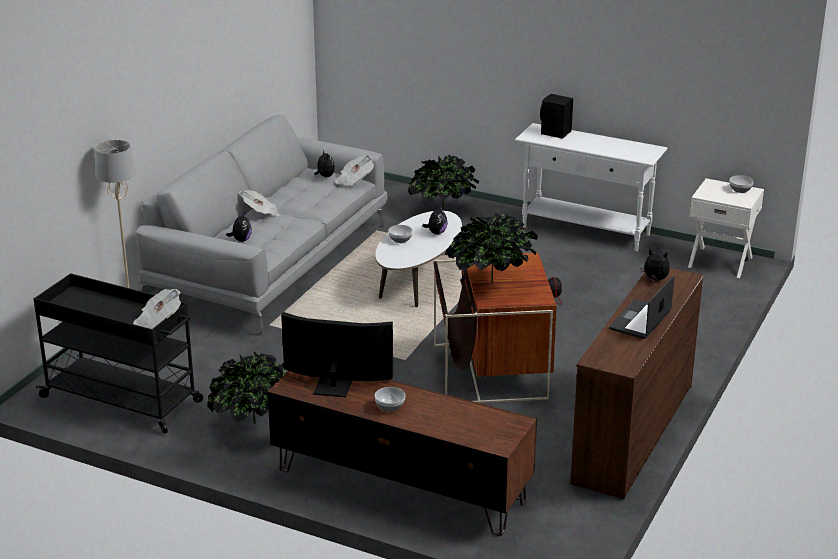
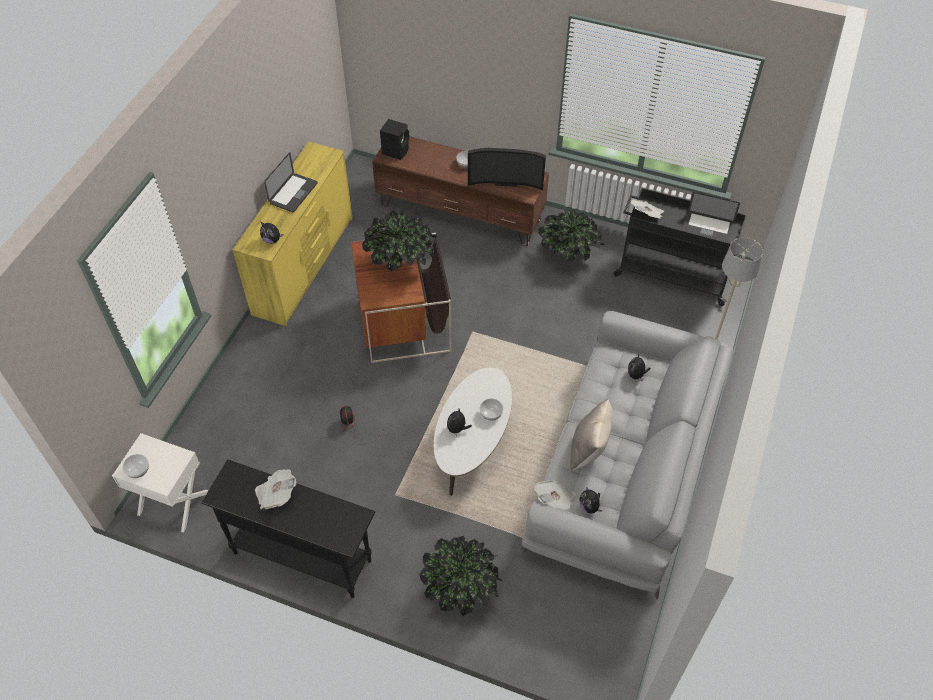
camera: 175 degrees right, 25 degrees up
newspaper [239,190,280,216] -> newspaper moved to [255,469,296,509]
white console table [515,123,668,251] -> black console table [201,459,375,598]
black speaker [540,94,573,139] -> black speaker moved to [380,119,409,160]
brown dresser [570,268,703,499] -> yellow dresser [233,141,353,326]
none -> beige pillow [570,399,613,470]
none -> laptop [683,192,740,243]

